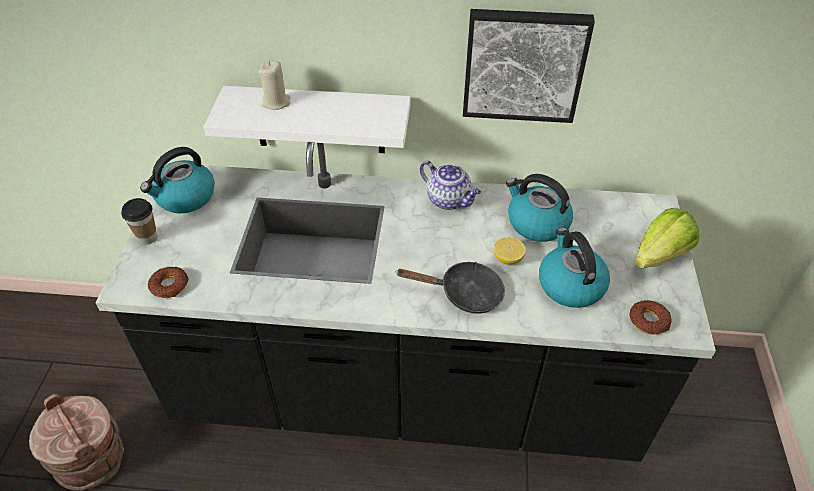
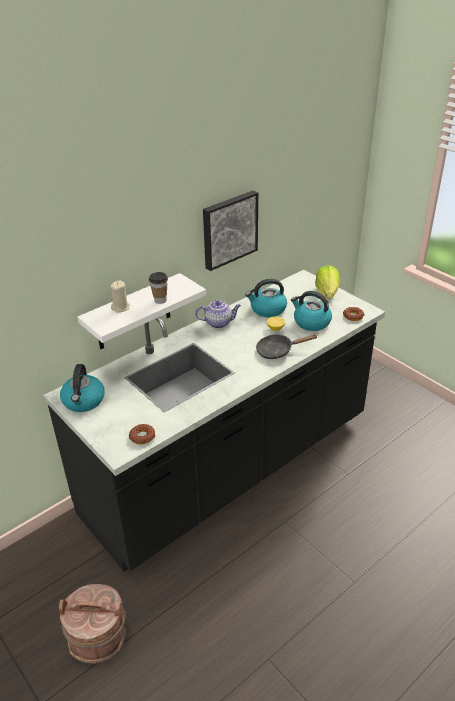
camera: 45 degrees left, 10 degrees down
cup [121,198,157,245] -> cup moved to [149,272,168,304]
black frying pan [396,262,505,314] -> black frying pan turned 150 degrees counterclockwise [256,334,317,359]

